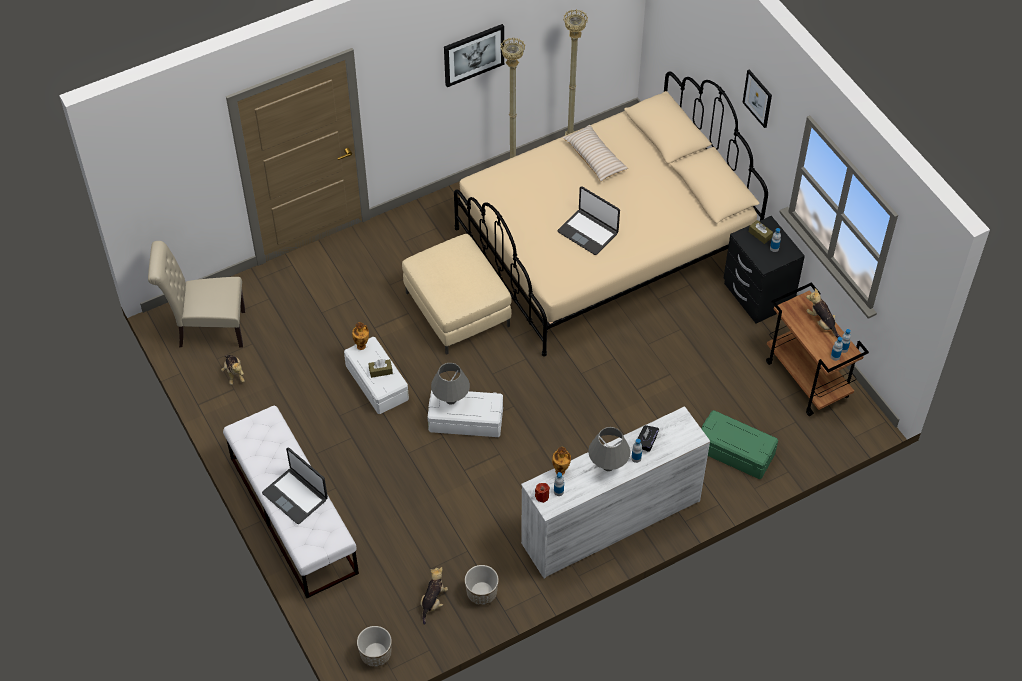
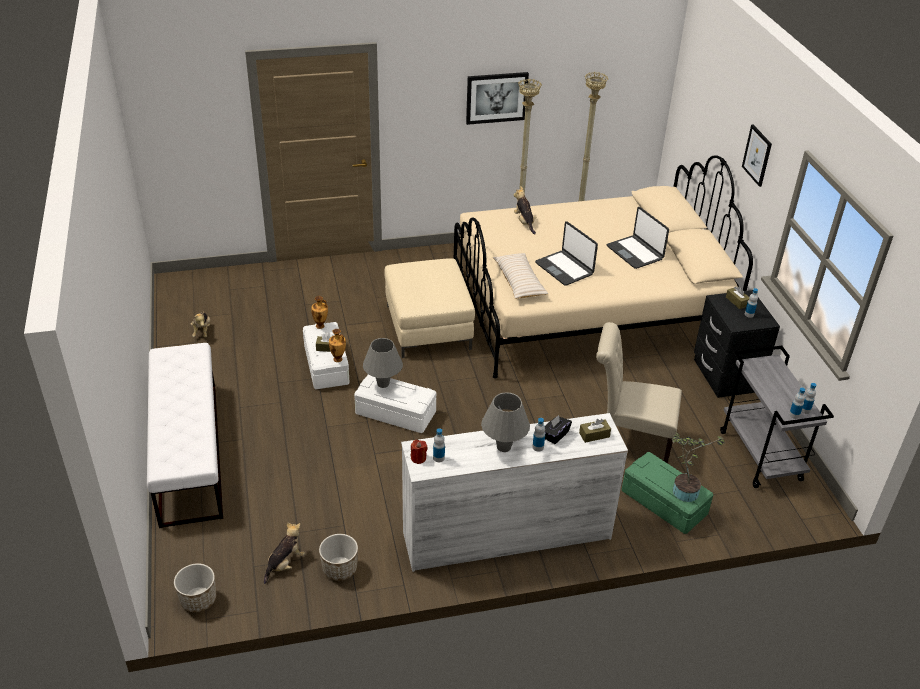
camera: 15 degrees right, 15 degrees down
beige chair [148,241,245,348] -> beige chair moved to [596,322,682,463]
laptop [262,448,328,524] -> laptop moved to [607,207,669,269]
vase [552,447,571,475] -> vase moved to [329,329,346,362]
beige pillow [562,125,628,182] -> beige pillow moved to [493,253,548,299]
brown cart [766,282,869,416] -> grey cart [720,346,834,488]
plush toy [806,288,841,338] -> plush toy moved to [514,186,536,234]
none -> brown tissue box [579,419,611,443]
none -> potted plant [671,432,725,502]

